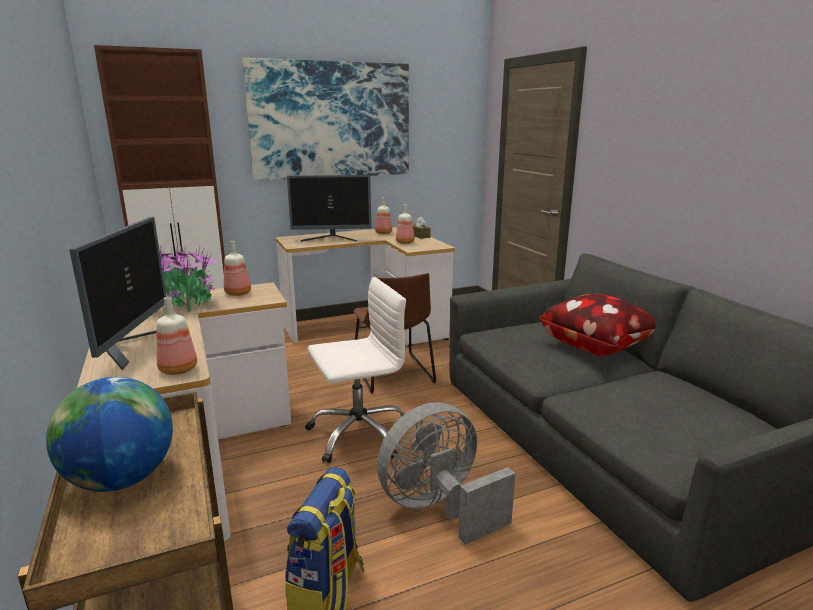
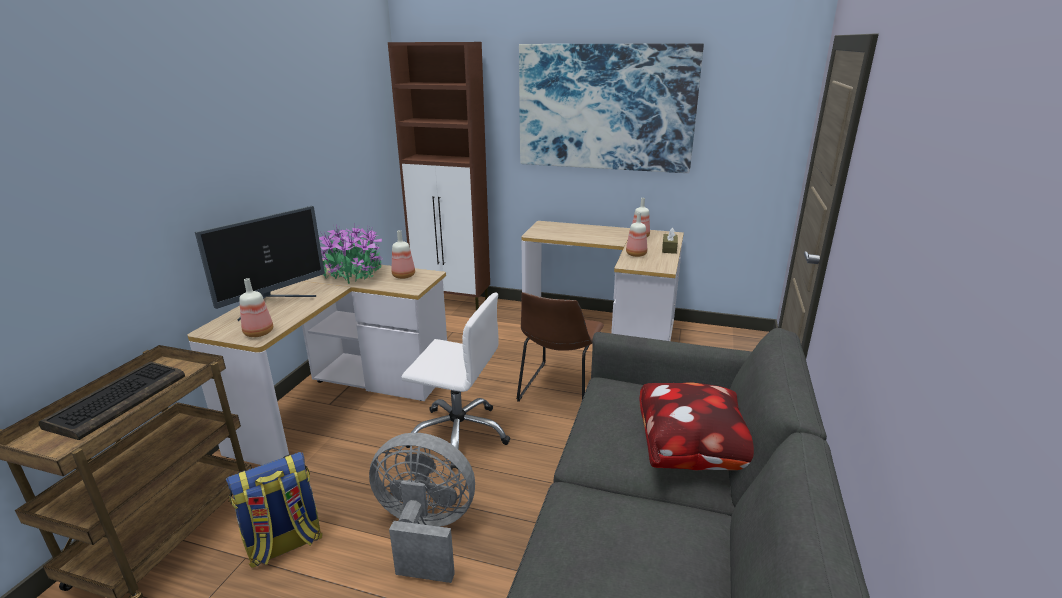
camera: 40 degrees right, 5 degrees up
globe [46,377,173,492] -> keyboard [39,362,185,440]
monitor [287,175,371,242] -> none

